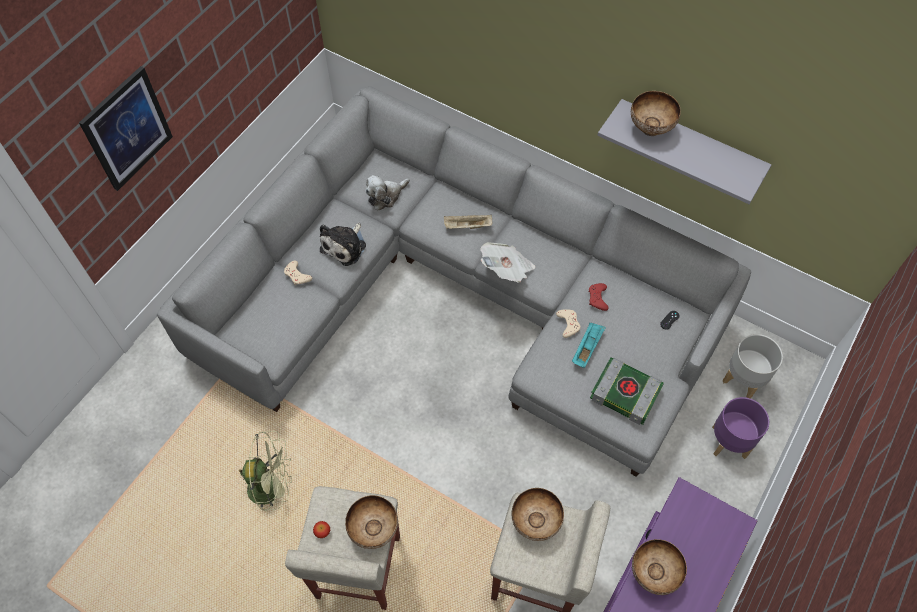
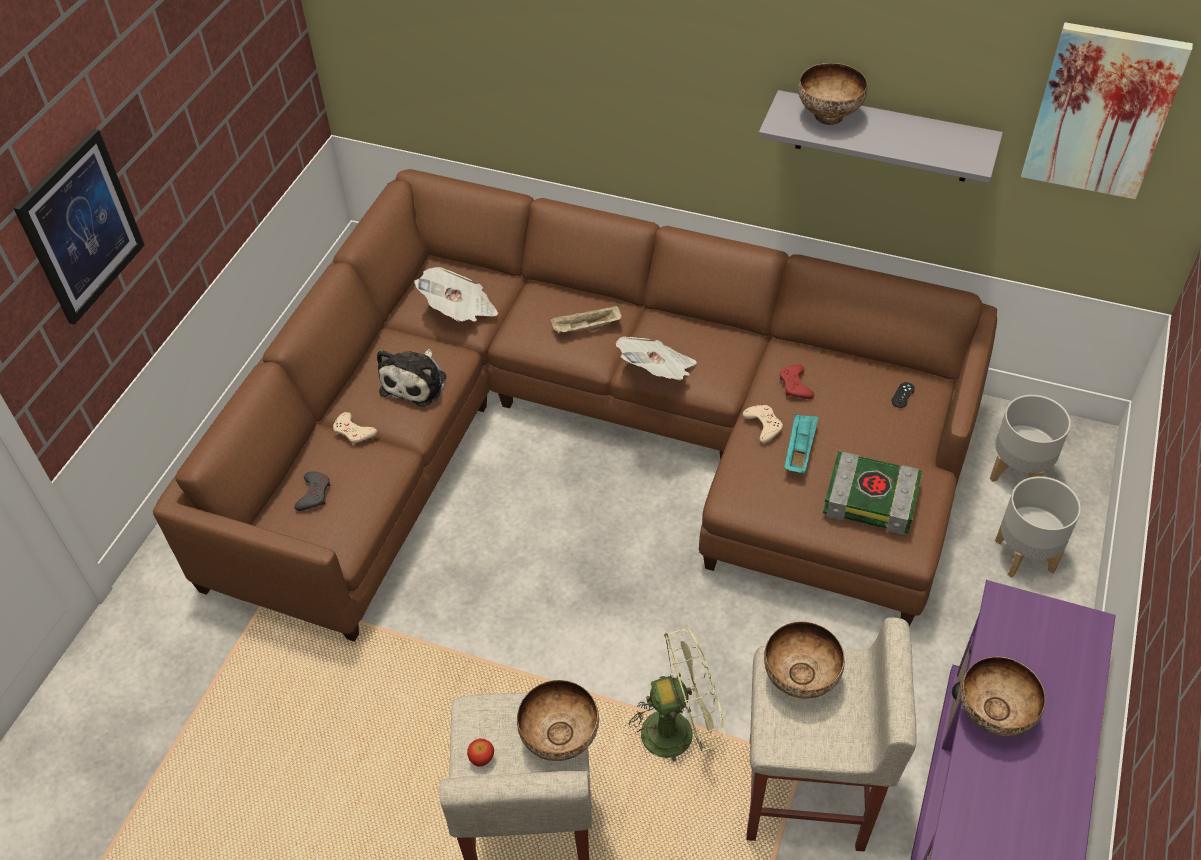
camera: 10 degrees left, 10 degrees down
grey sofa [157,86,751,476] -> brown sofa [153,169,997,642]
green fan [239,431,292,511] -> green fan moved to [623,629,725,761]
plush toy [365,175,410,211] -> newspaper [414,267,498,322]
purple planter [712,397,769,459] -> grey planter [995,476,1081,578]
none -> grey game controller [294,471,330,511]
none -> picture [1021,22,1193,199]

